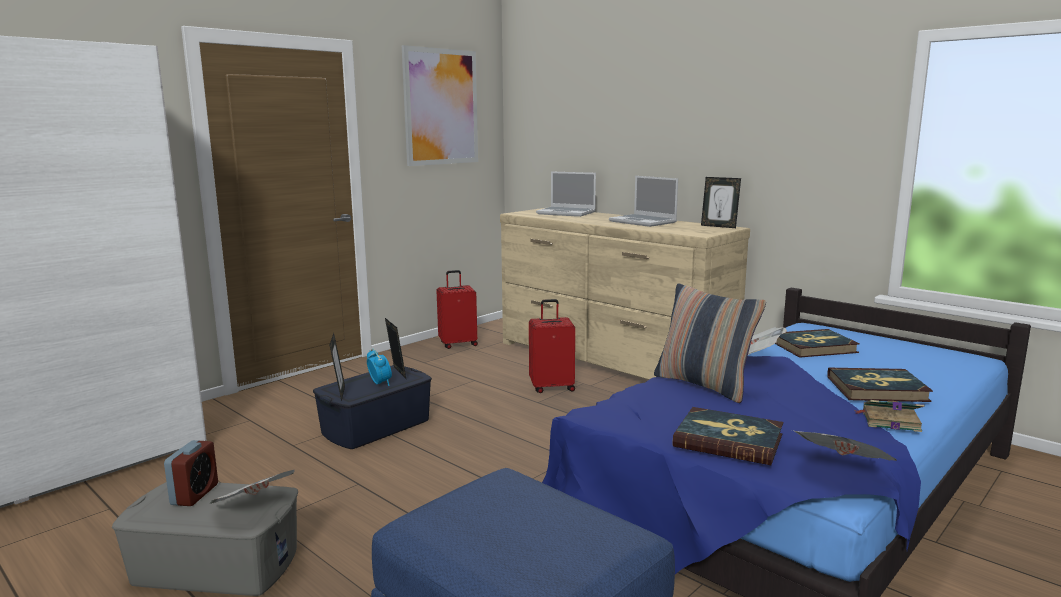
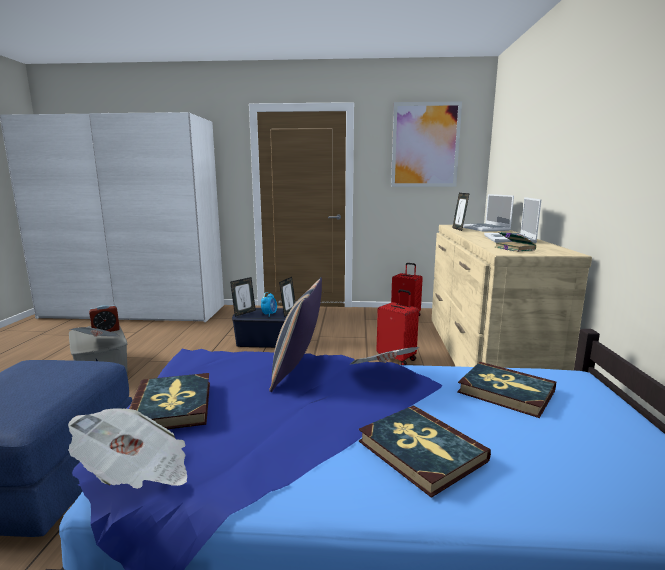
camera: 50 degrees right, 0 degrees up
picture frame [701,177,741,228] -> picture frame moved to [452,193,469,231]
book [854,400,924,432] -> book moved to [494,231,536,252]

